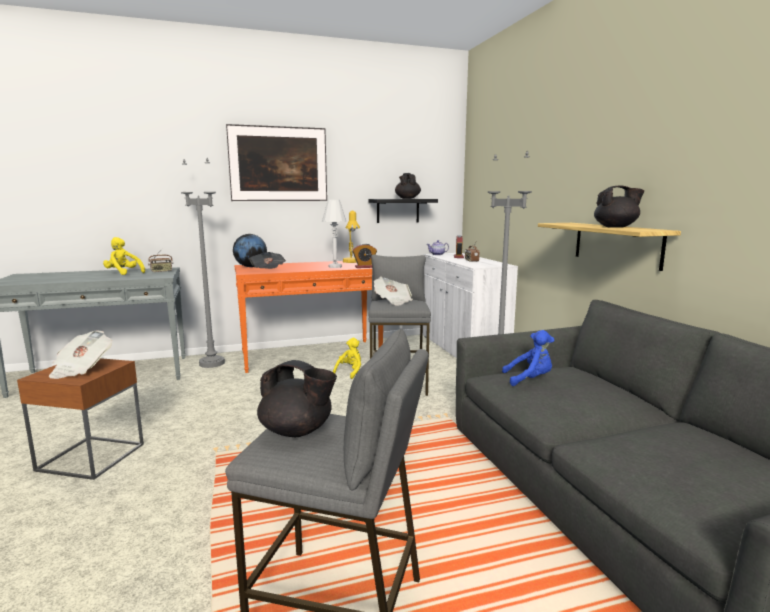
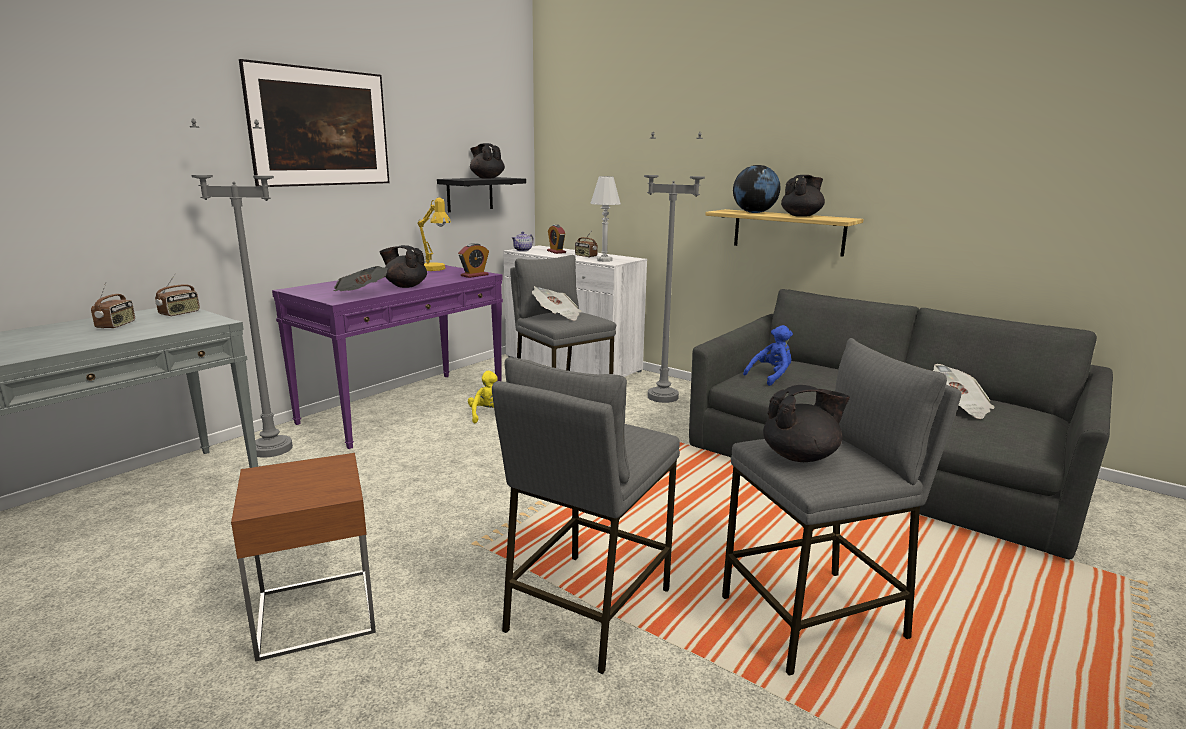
camera: 35 degrees left, 5 degrees up
newspaper [49,330,112,379] -> newspaper moved to [933,364,995,419]
yellow plush toy [103,237,145,275] -> radio [91,282,135,329]
globe [233,234,267,267] -> globe moved to [733,165,780,213]
orange console table [234,261,383,373] -> purple console table [272,265,503,449]
white table lamp [322,200,346,268] -> white table lamp moved to [590,176,621,262]
none -> black teapot [379,245,427,288]
none -> grey stool [492,357,680,674]

